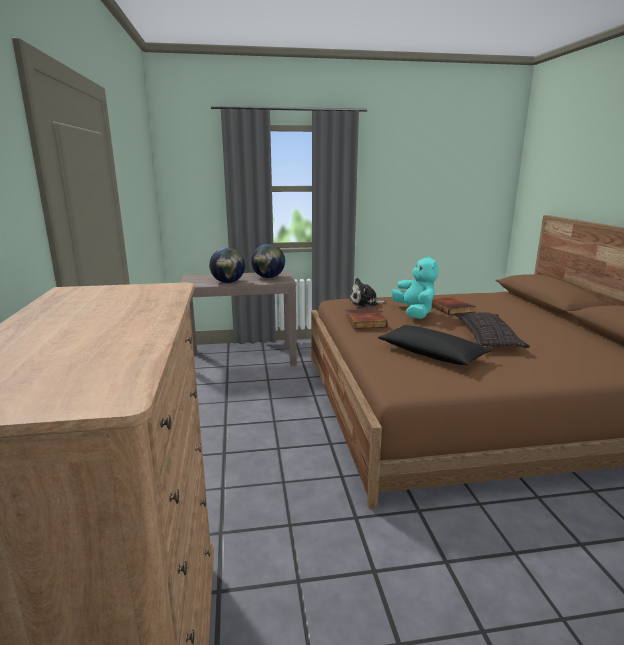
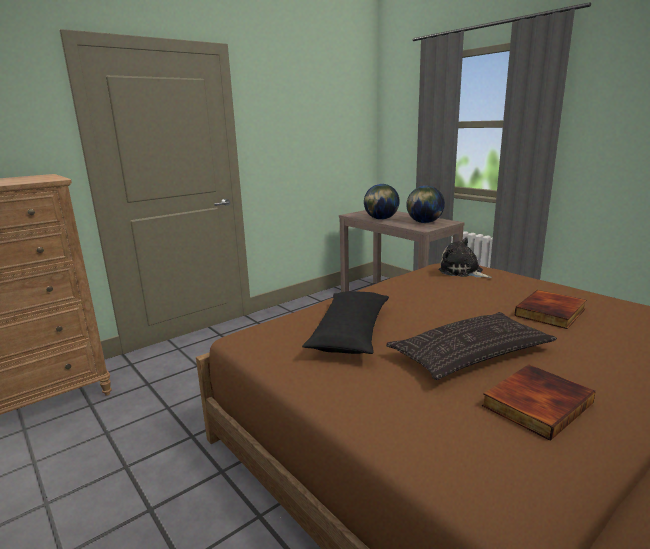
camera: 60 degrees right, 0 degrees up
book [346,309,387,329] -> book moved to [482,364,595,441]
turquoise plush toy [391,256,438,319] -> none

